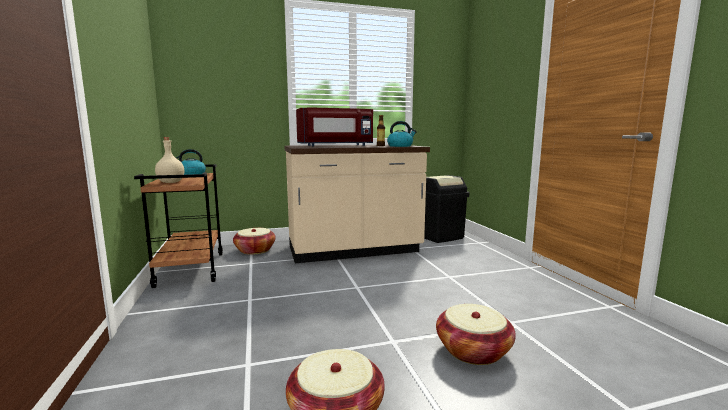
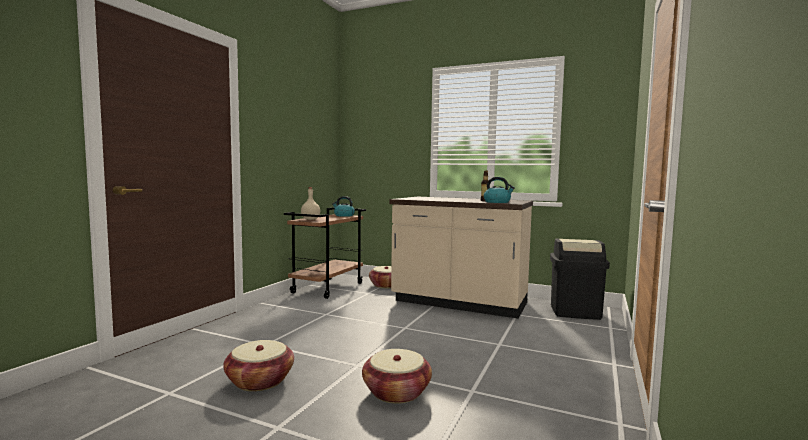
camera: 40 degrees right, 5 degrees down
red microwave [296,107,373,146] -> none

